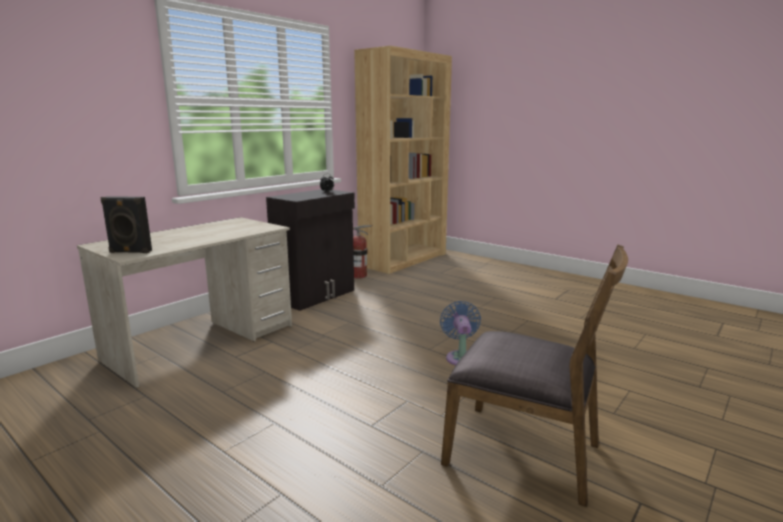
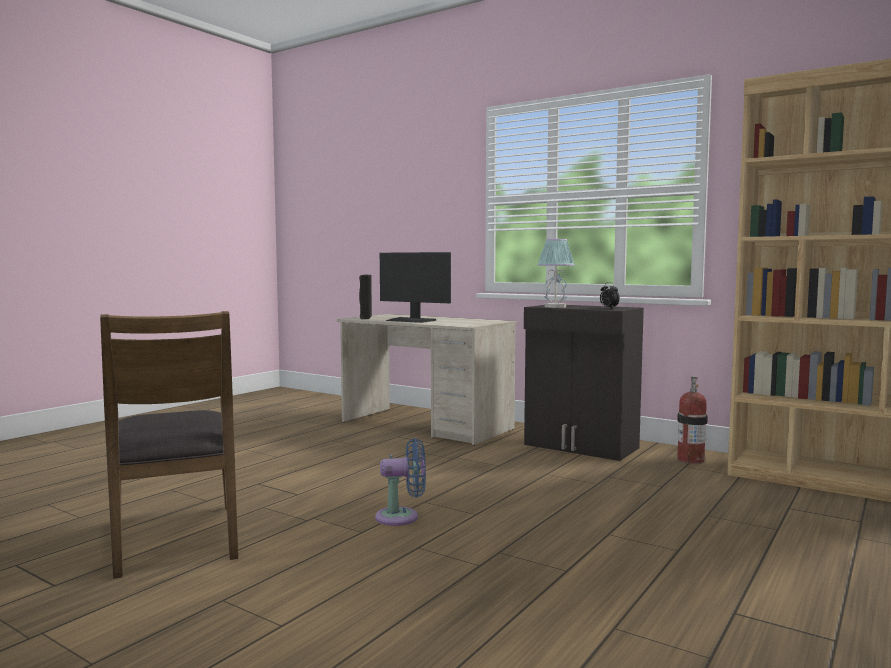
camera: 85 degrees right, 10 degrees down
brown chair [441,245,628,507] -> brown chair turned 45 degrees counterclockwise [100,311,238,579]
none -> monitor [380,252,451,323]
none -> table lamp [538,239,575,308]

